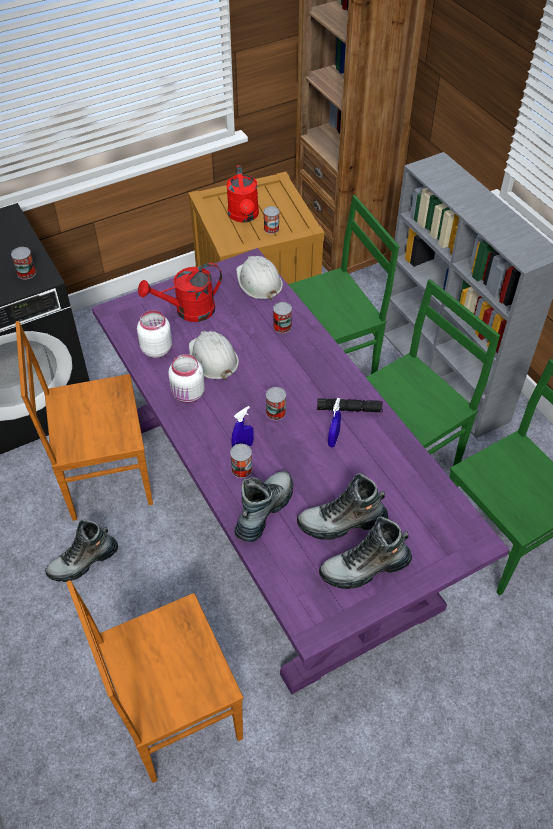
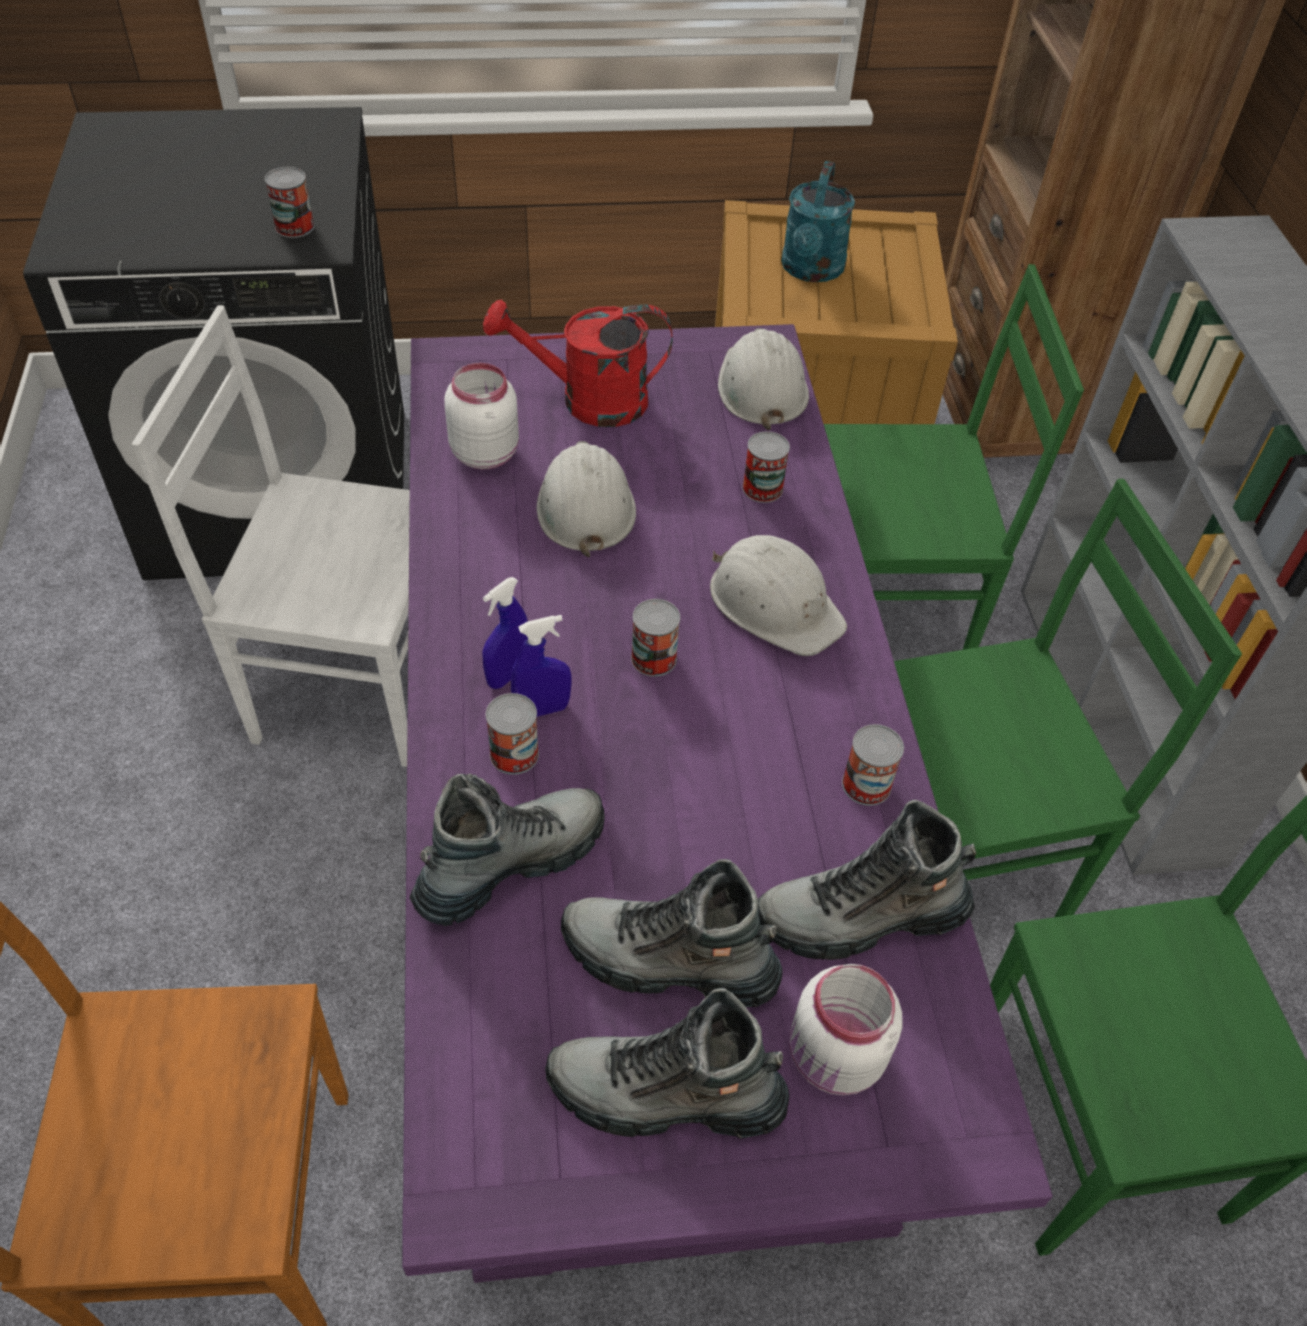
camera: 20 degrees right, 0 degrees up
brown chair [15,321,153,521] -> white chair [132,305,410,767]
boot [45,520,118,582] -> boot moved to [758,800,976,960]
white jar [168,354,205,403] -> white jar moved to [790,964,902,1095]
red watering can [226,165,259,223] -> turquoise watering can [781,161,855,282]
can [264,206,279,234] -> can moved to [842,724,904,806]
black flashlight [317,398,383,412] -> none
blue spray bottle [328,398,341,447] -> blue spray bottle moved to [482,577,528,689]
none -> white hard hat [710,535,847,656]

